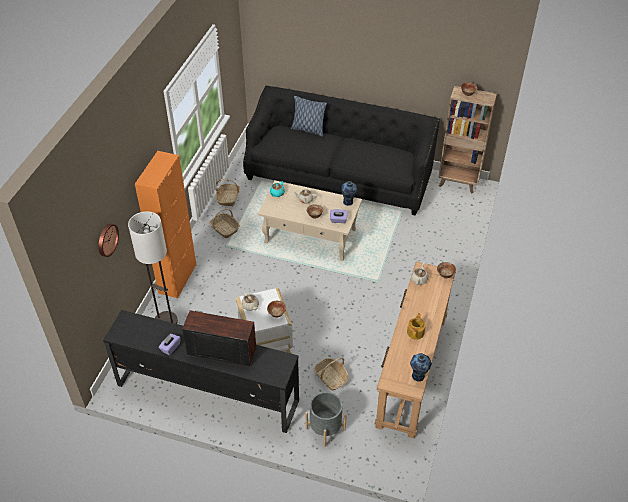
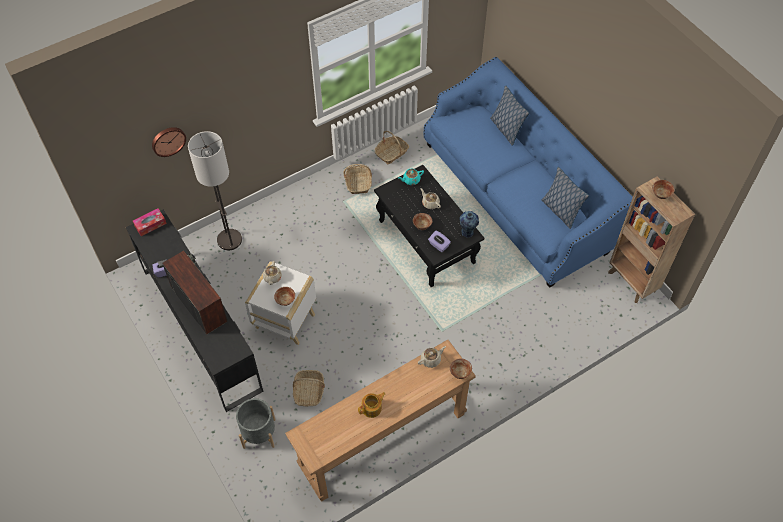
camera: 40 degrees right, 10 degrees up
orange cabinet [135,151,196,298] -> none
black sofa [243,86,440,216] -> blue sofa [423,57,633,288]
beige coffee table [258,180,362,261] -> black coffee table [374,165,484,287]
vase [410,353,432,382] -> none
none -> tissue box [133,208,167,236]
none -> pillow [541,167,589,229]

